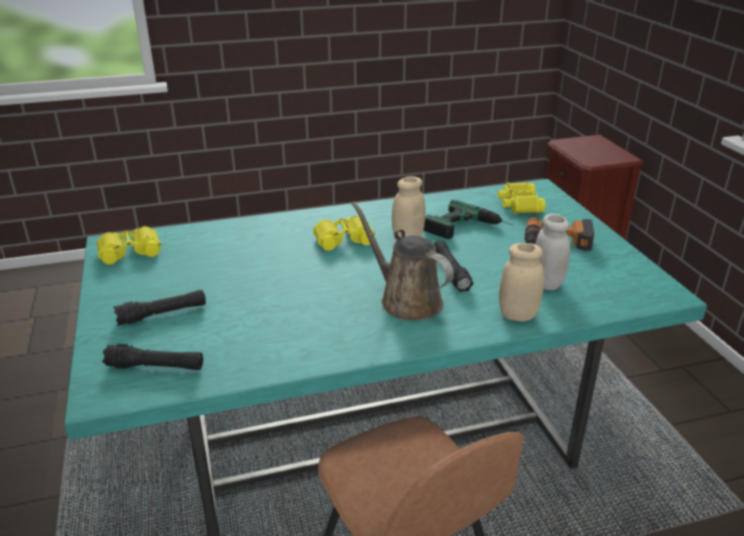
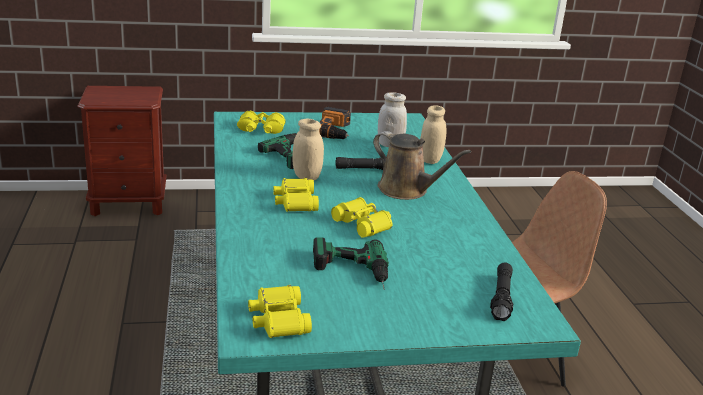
camera: 85 degrees left, 5 degrees down
black flashlight [113,290,206,325] -> none
brown watering can [352,202,454,321] -> brown watering can turned 105 degrees counterclockwise [373,131,471,200]
none -> power drill [313,237,389,290]
none -> yellow binoculars [331,197,393,238]

